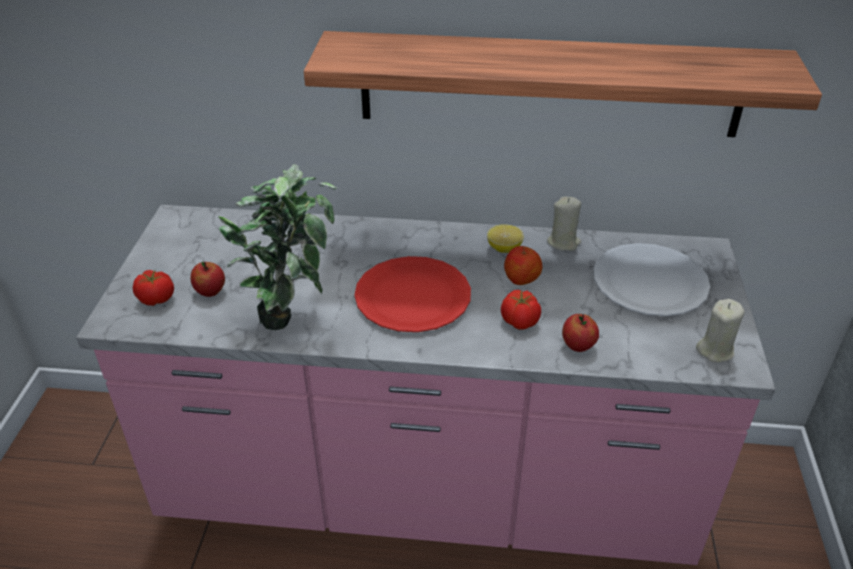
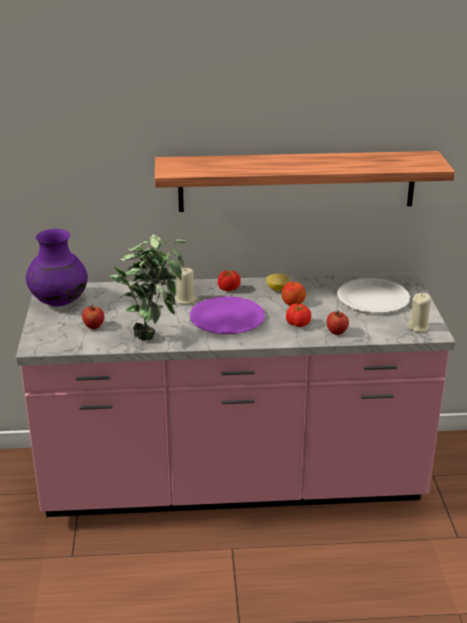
camera: 10 degrees left, 10 degrees down
tomato [133,270,174,306] -> tomato moved to [218,271,241,292]
red plate [354,256,471,332] -> purple plate [190,296,265,334]
beige candle [547,197,581,251] -> beige candle moved to [175,268,198,304]
none -> purple vase [26,229,88,307]

